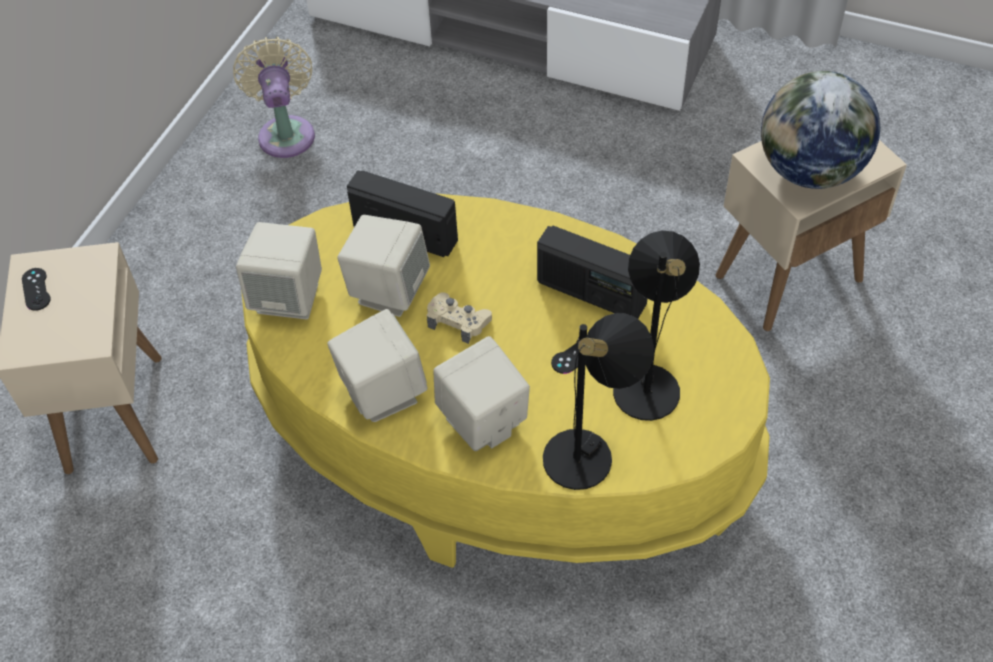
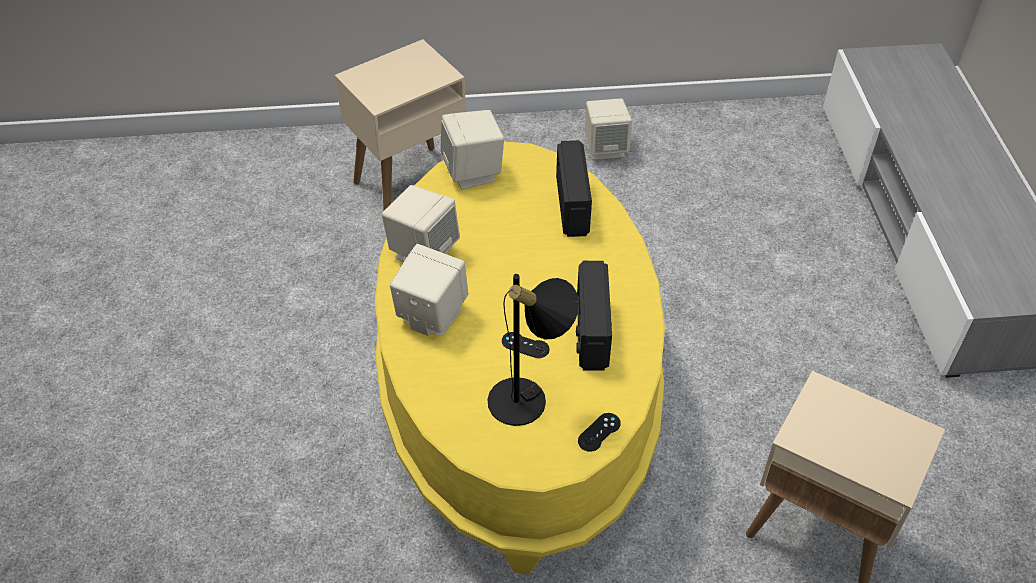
camera: 60 degrees right, 5 degrees down
black game controller [22,268,51,311] -> black game controller moved to [578,413,621,452]
beige fan [233,37,315,158] -> none
beige speaker [337,215,430,317] -> beige speaker moved to [585,98,632,160]
beige game controller [427,292,492,344] -> none
black table lamp [543,313,654,490] -> none
globe [761,71,880,189] -> none

